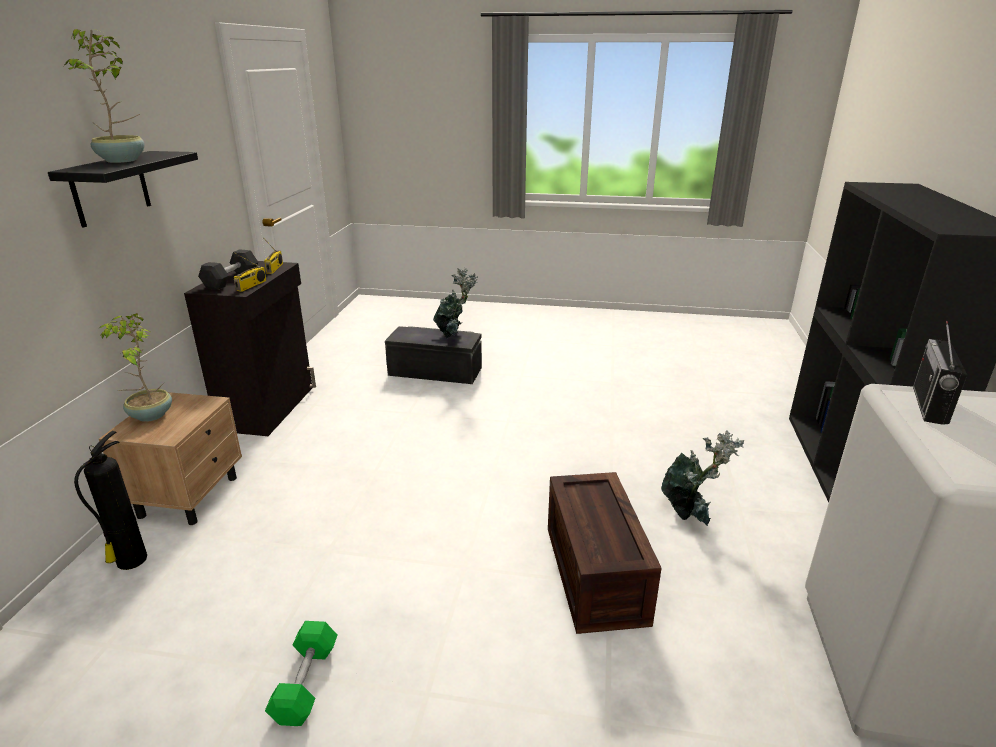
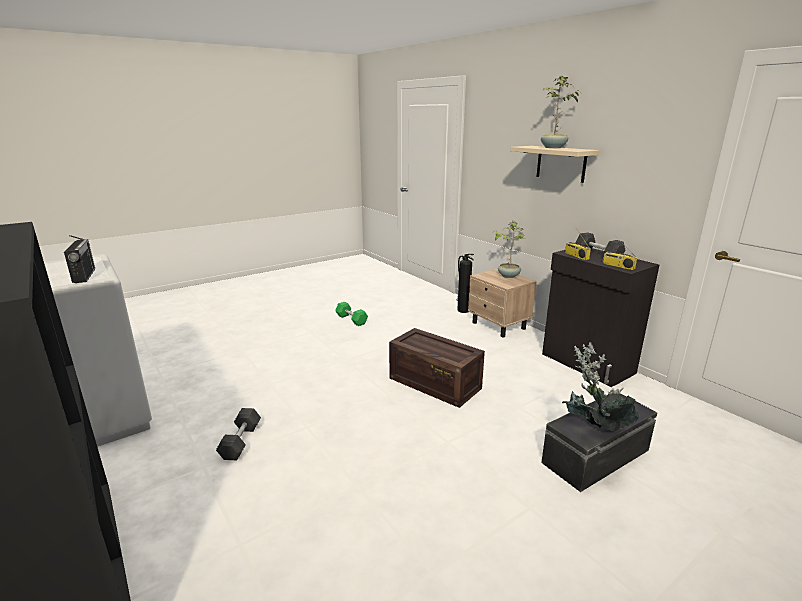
camera: 135 degrees right, 5 degrees down
black shelf [48,151,198,228] -> beige shelf [511,146,599,183]
crate [548,472,662,634] -> crate moved to [389,328,485,408]
potted plant [661,430,744,526] -> grey dumbbell [216,408,261,460]

